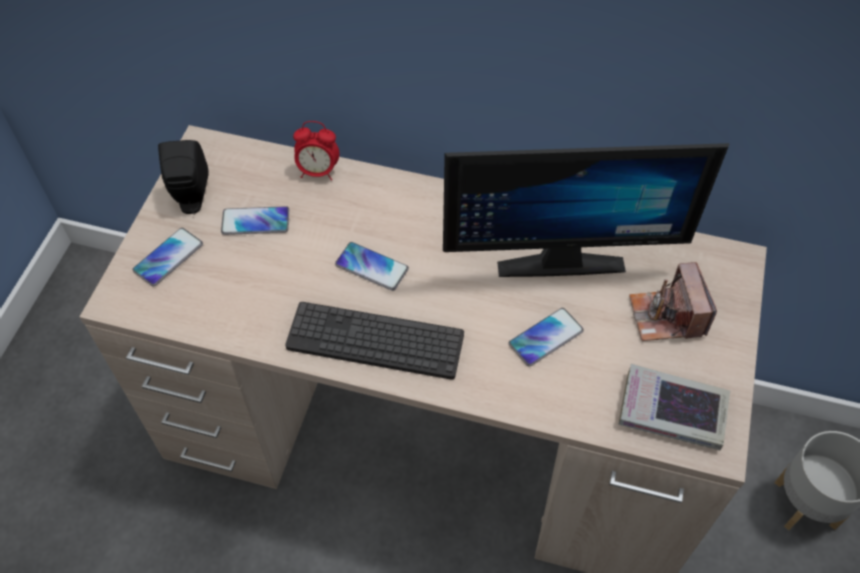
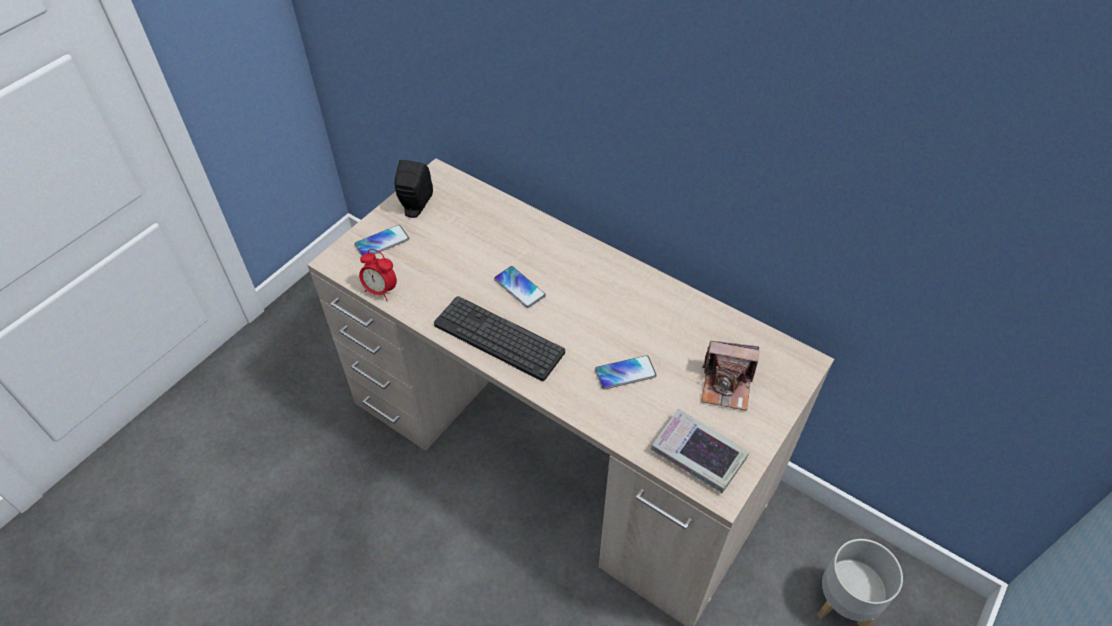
camera: 20 degrees right, 5 degrees down
phone [221,206,289,235] -> none
alarm clock [293,121,340,180] -> alarm clock moved to [359,249,397,301]
monitor [443,143,730,277] -> none
camera [629,262,717,341] -> camera turned 90 degrees counterclockwise [701,341,760,411]

